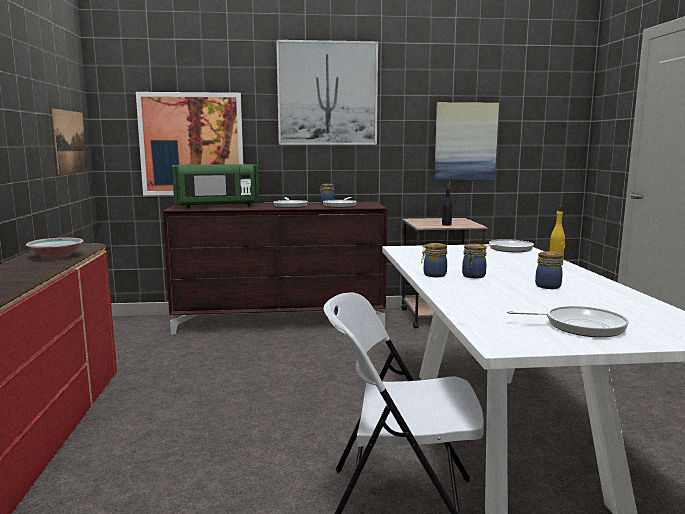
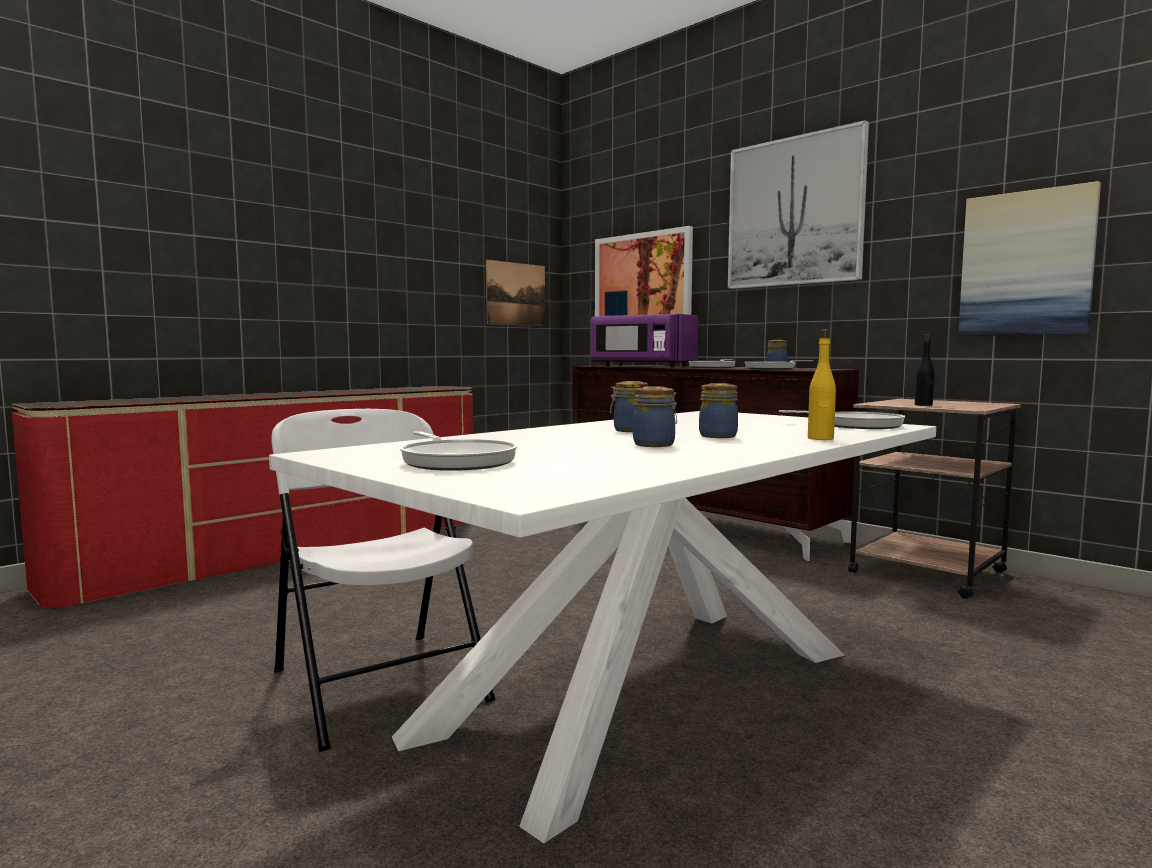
camera: 50 degrees right, 5 degrees down
bowl [26,238,83,259] -> none
green microwave [172,164,259,208] -> purple microwave [591,314,698,367]
jar [421,243,447,277] -> jar moved to [699,383,738,438]

